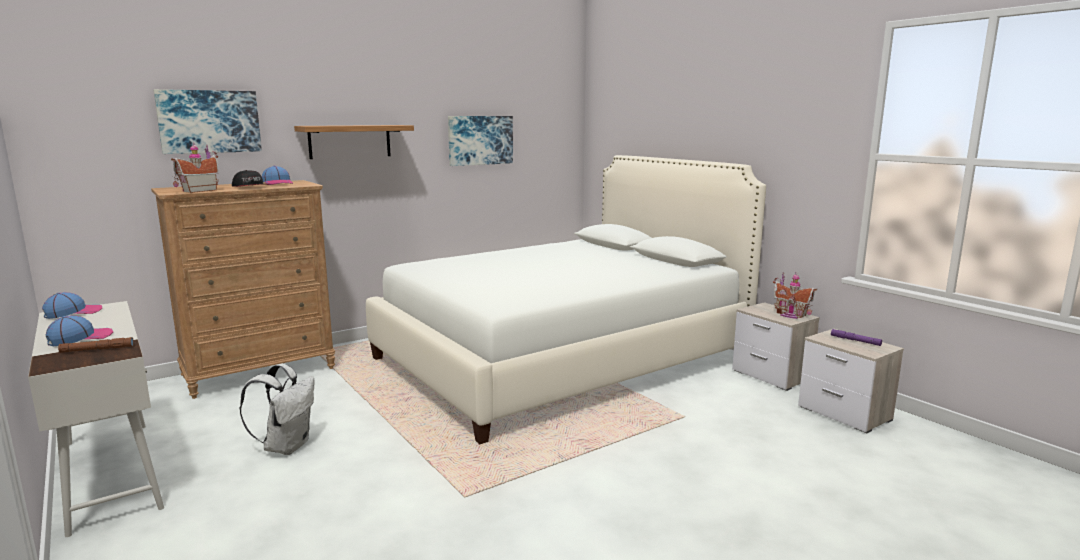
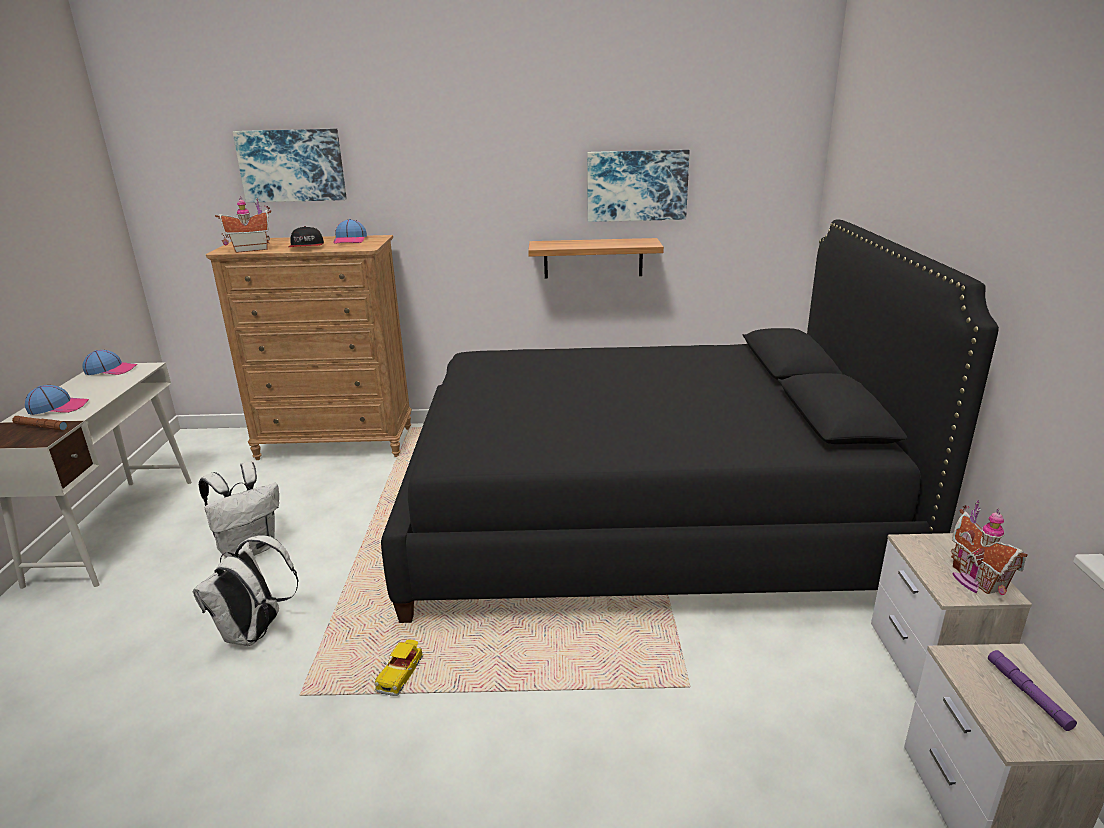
camera: 35 degrees right, 10 degrees up
shelf [294,125,414,159] -> shelf moved to [528,238,664,279]
white bed [366,155,766,444] -> black bed [381,219,999,623]
none -> white backpack [193,535,299,646]
none -> toy car [375,639,423,696]

